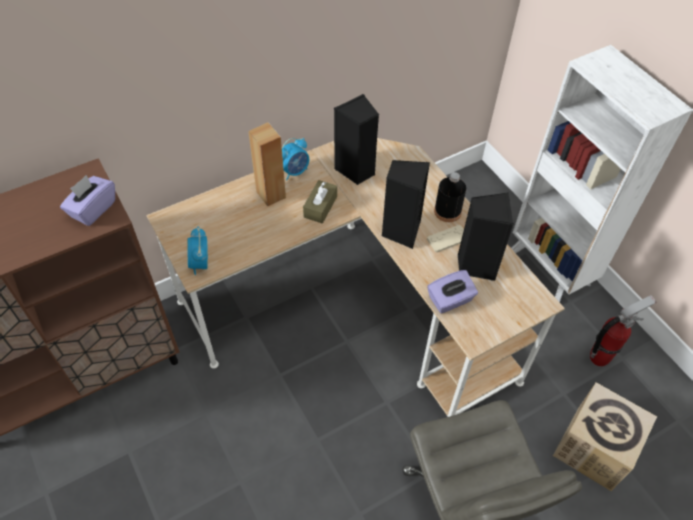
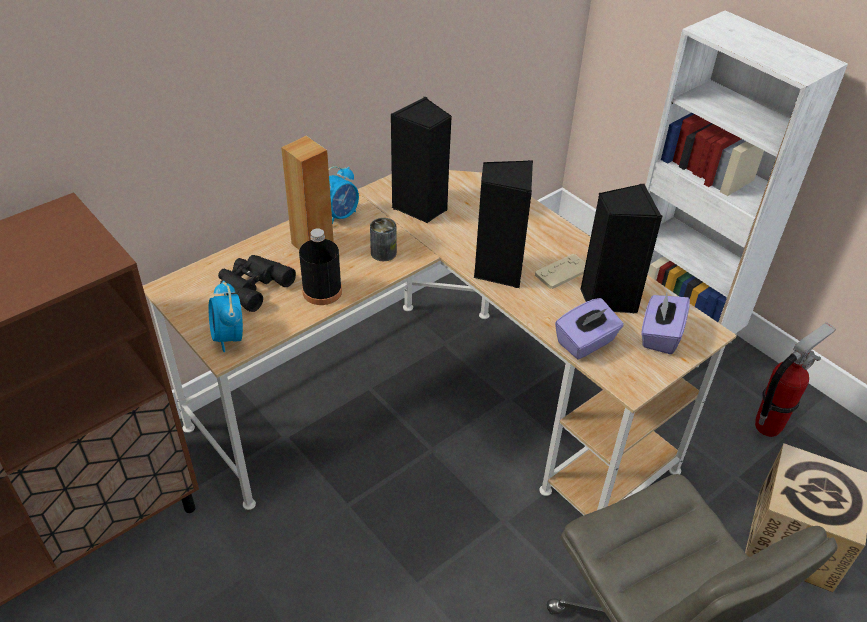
camera: 10 degrees left, 10 degrees down
purple tissue box [60,175,115,226] -> purple tissue box moved to [641,293,690,354]
brown tissue box [303,180,337,223] -> can [370,218,397,261]
black bottle [434,172,467,222] -> black bottle moved to [299,228,342,305]
none -> black binoculars [218,255,296,312]

